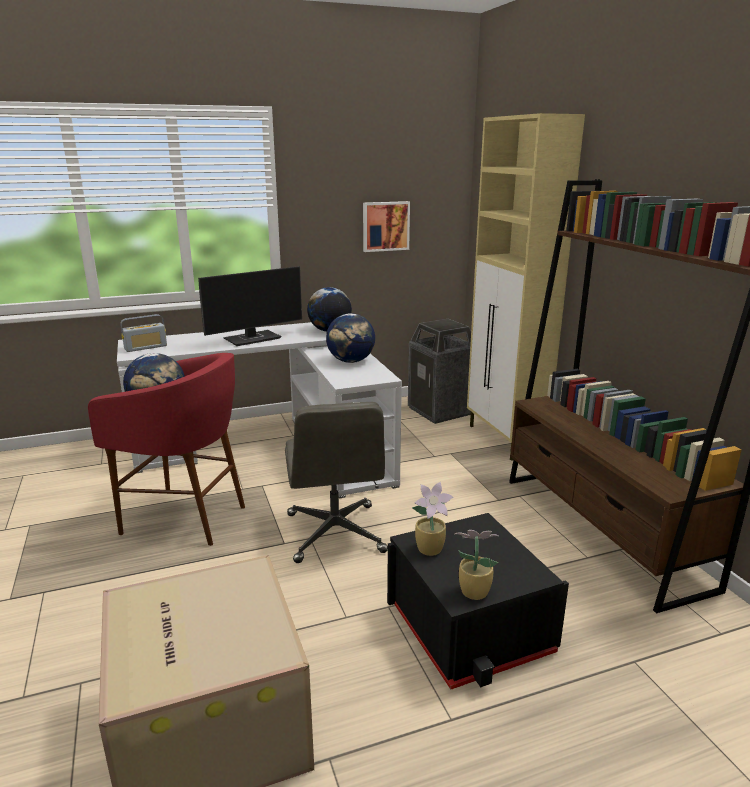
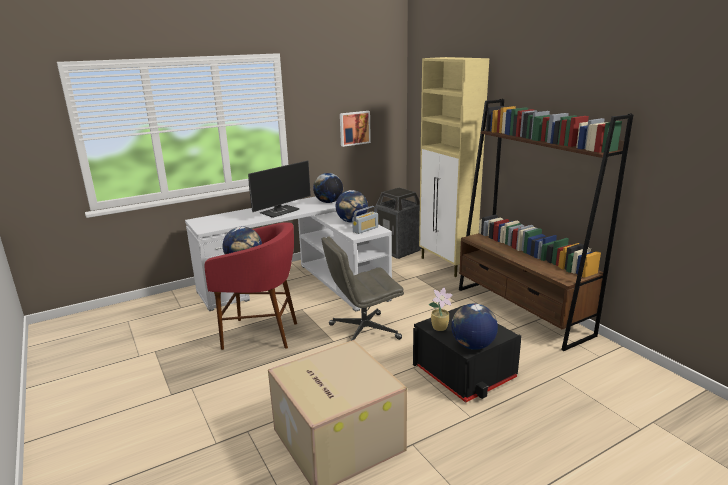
camera: 10 degrees left, 0 degrees up
radio [120,314,167,352] -> radio moved to [352,206,378,234]
grey office chair [285,402,388,563] -> grey office chair turned 90 degrees clockwise [322,236,404,341]
potted plant [454,530,499,600] -> globe [451,303,498,350]

